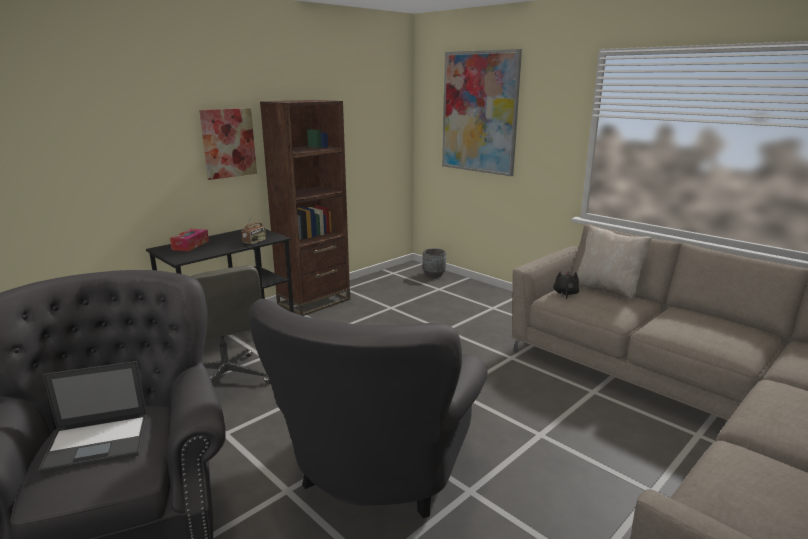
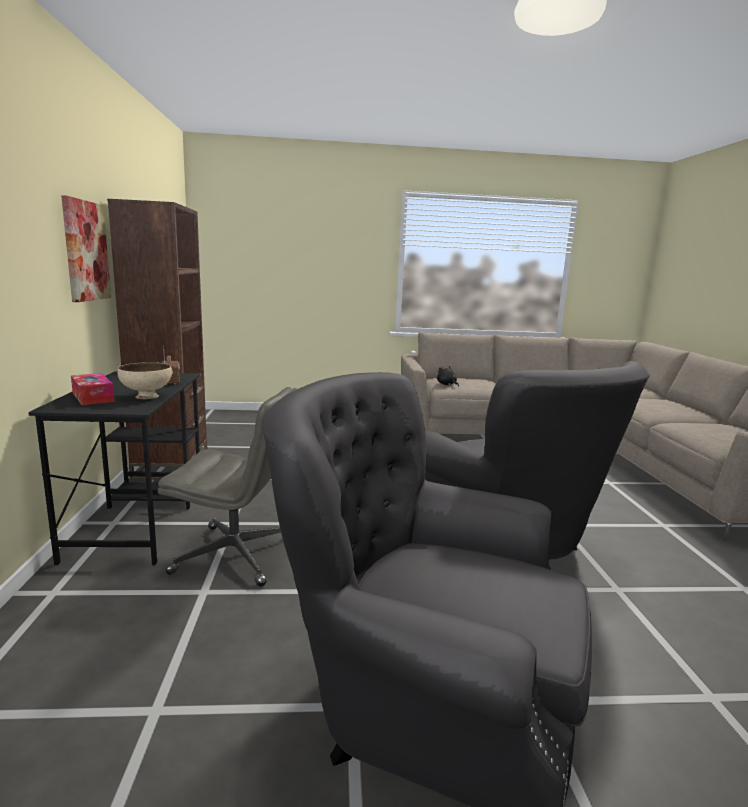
camera: 50 degrees left, 5 degrees down
laptop [38,361,147,474] -> none
grey planter [422,248,446,277] -> none
picture [442,49,522,176] -> none
beige pillow [577,225,652,302] -> none
none -> beige bowl [117,362,172,399]

